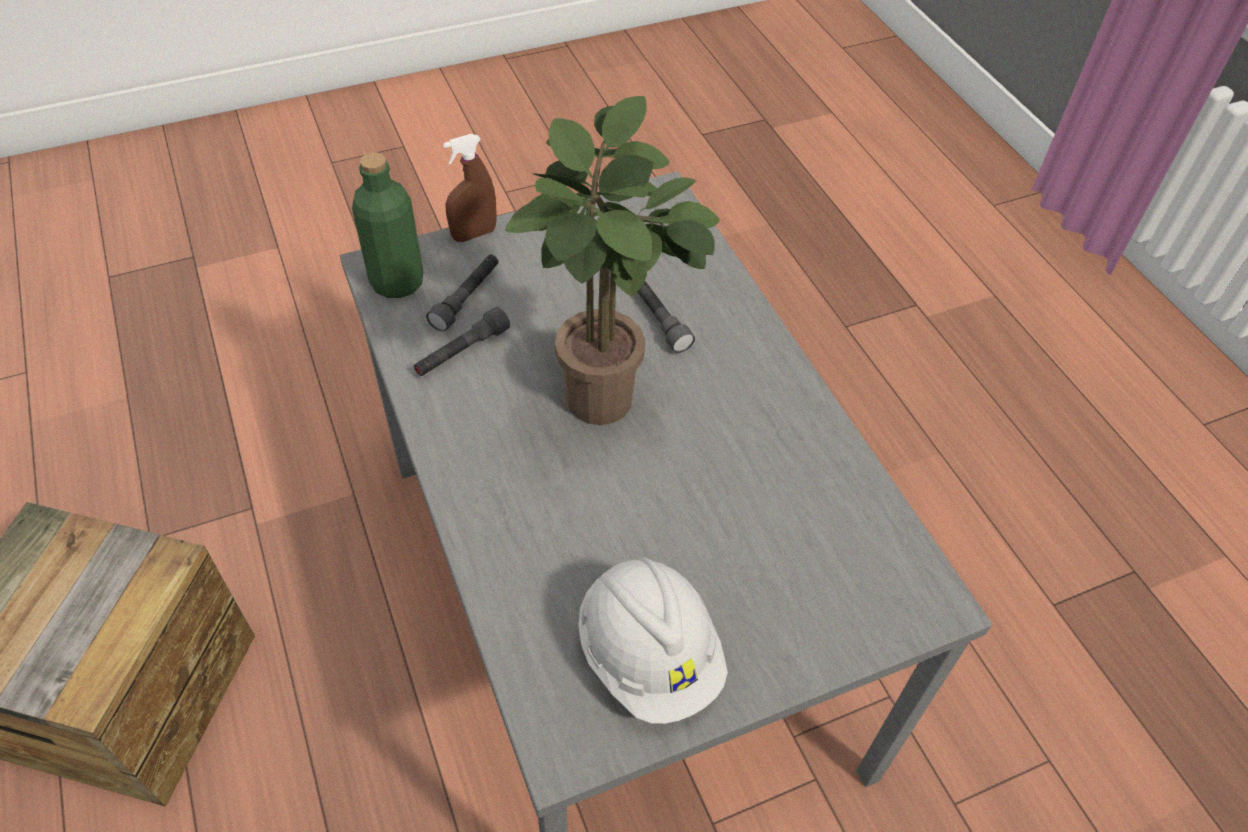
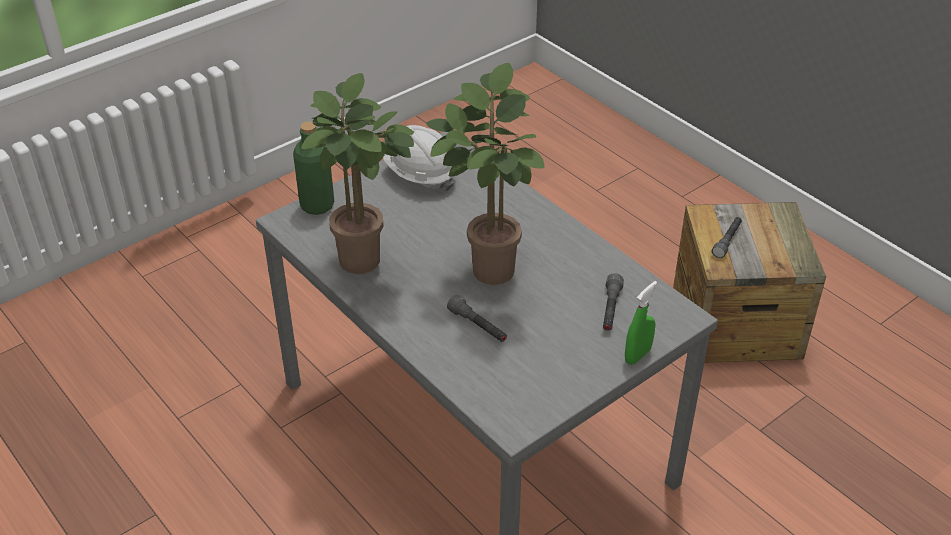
camera: 165 degrees right, 10 degrees down
green bottle [352,153,424,298] -> green bottle moved to [293,121,334,215]
grey flashlight [414,307,510,376] -> grey flashlight moved to [712,217,742,258]
brown spray bottle [443,134,497,242] -> green spray bottle [625,281,657,365]
none -> potted plant [301,73,414,274]

